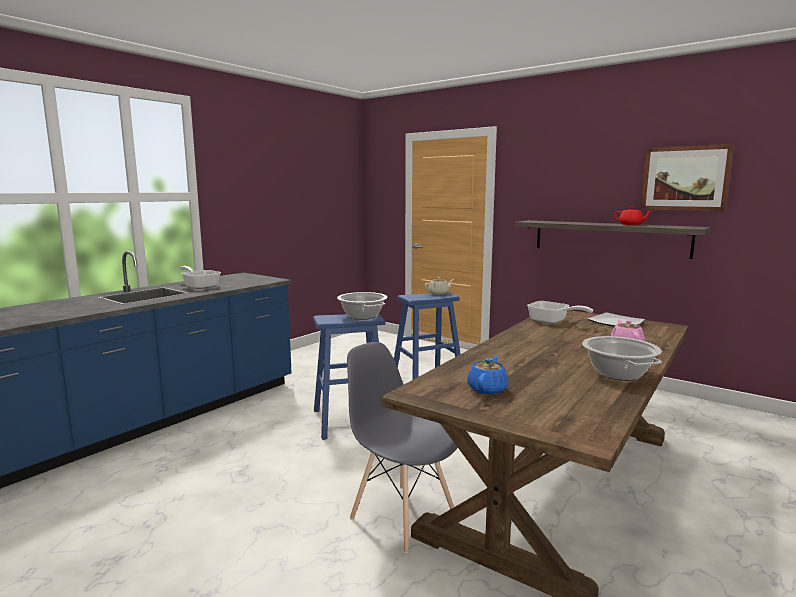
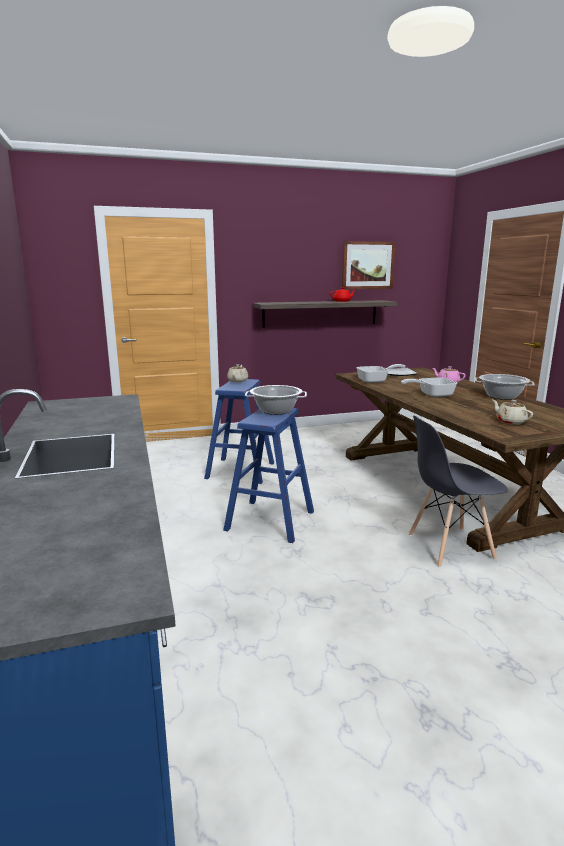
camera: 55 degrees left, 5 degrees up
frying pan [180,266,221,289] -> frying pan moved to [401,377,457,397]
blue teapot [467,356,508,395] -> beige teapot [492,400,533,425]

